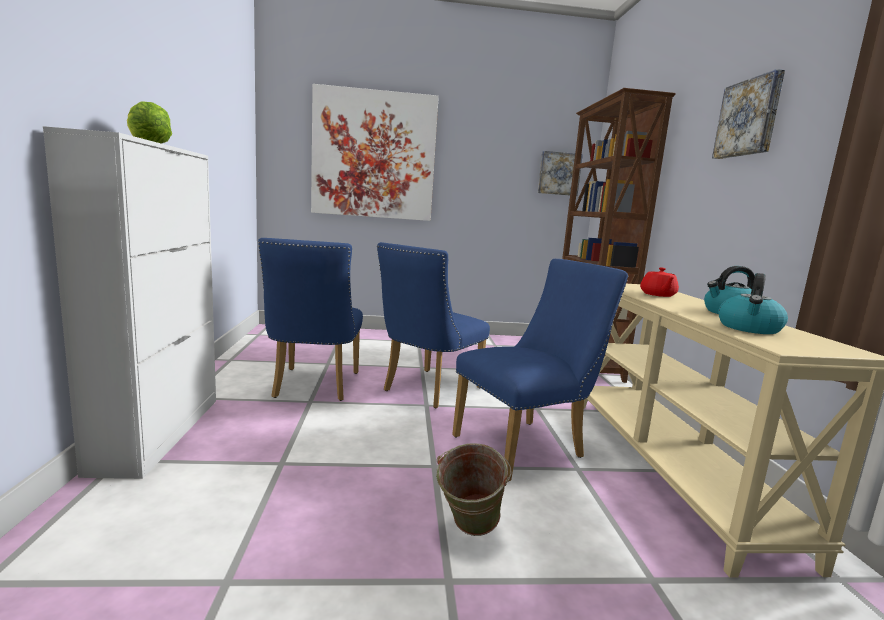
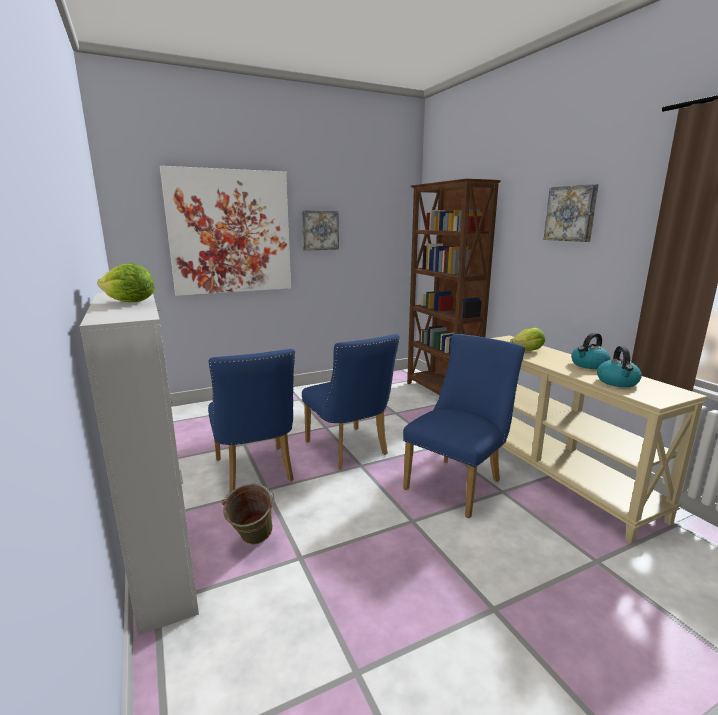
camera: 20 degrees left, 5 degrees up
blue chair [377,242,490,408] -> blue chair turned 45 degrees counterclockwise [302,334,400,469]
green bucket [436,443,512,536] -> green bucket moved to [222,483,274,544]
picture [538,151,583,196] -> picture moved to [302,211,339,251]
red teapot [640,267,679,297] -> lettuce [510,328,545,351]

